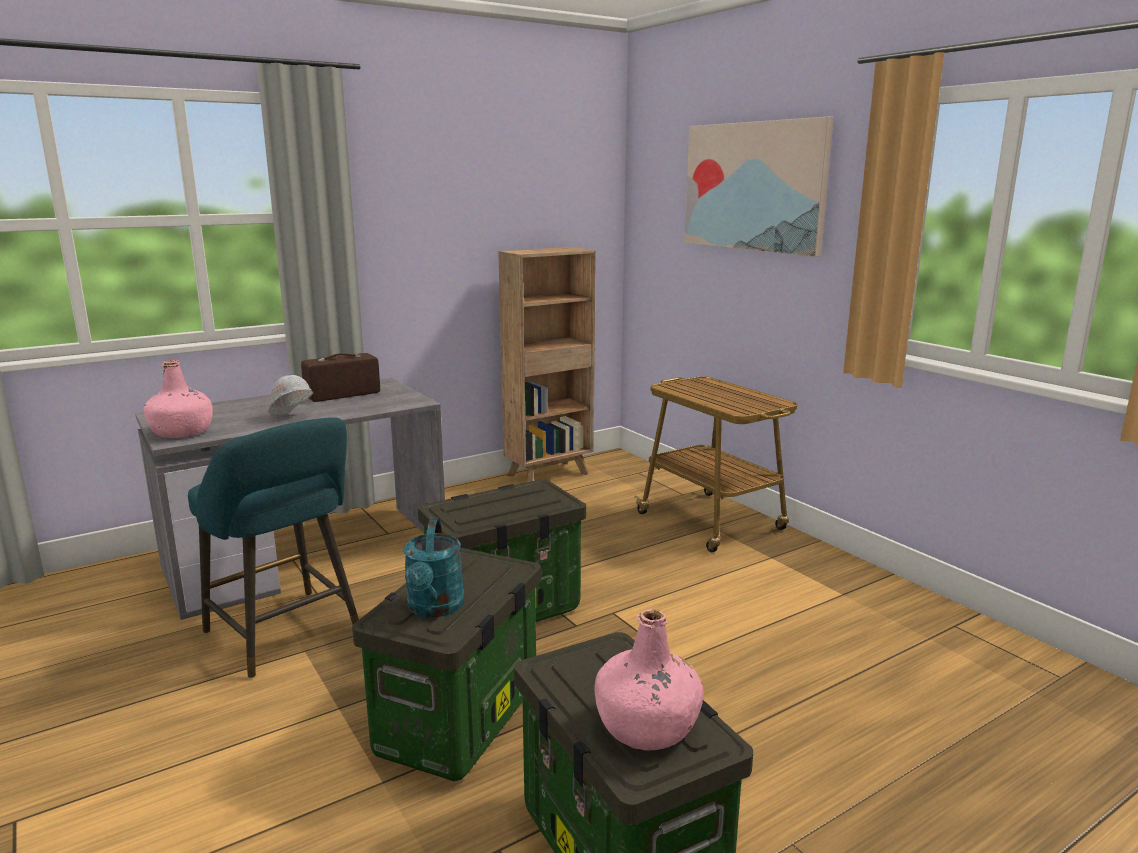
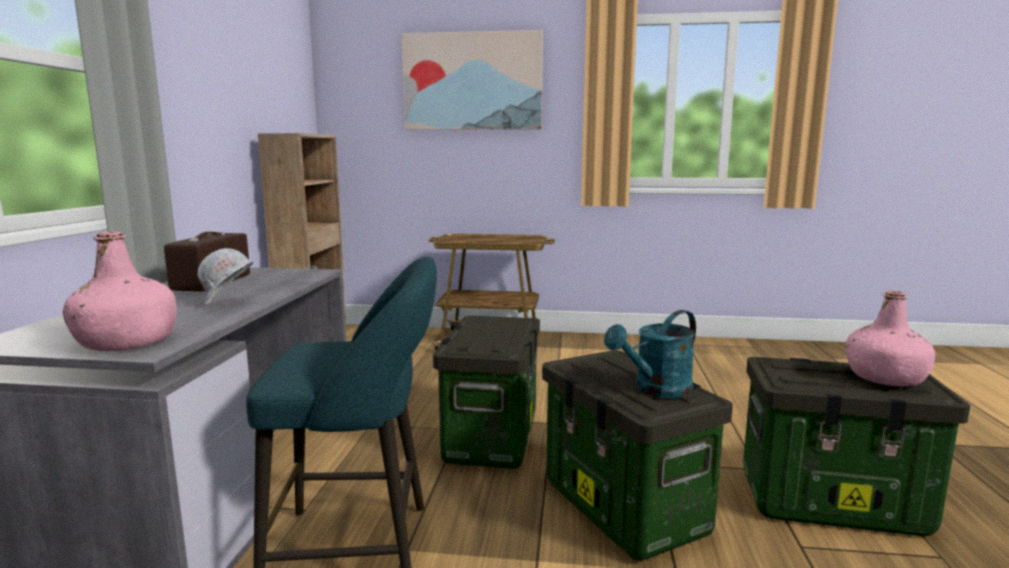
camera: 50 degrees left, 5 degrees down
turquoise watering can [403,517,465,618] -> turquoise watering can turned 105 degrees clockwise [604,310,696,398]

